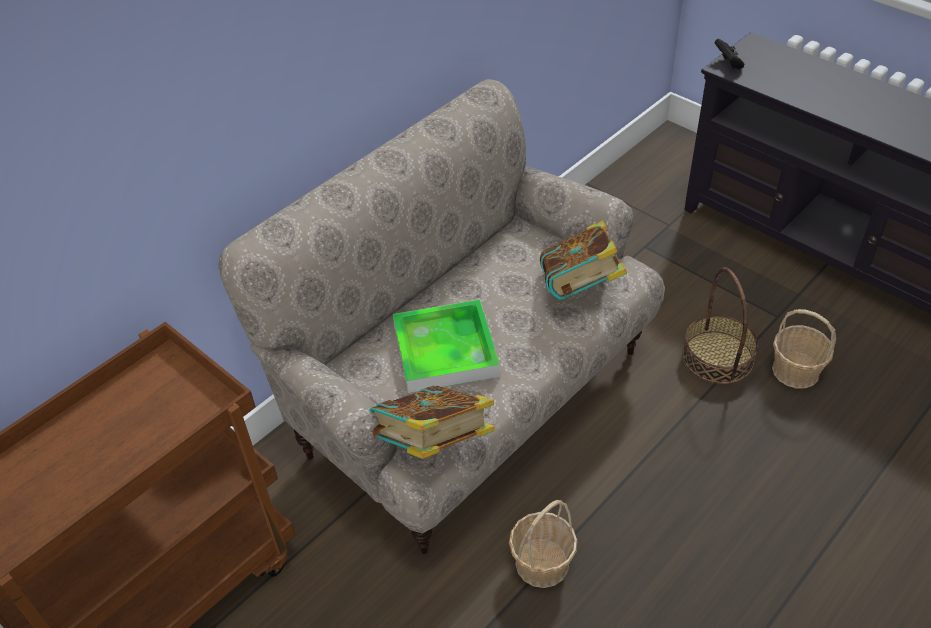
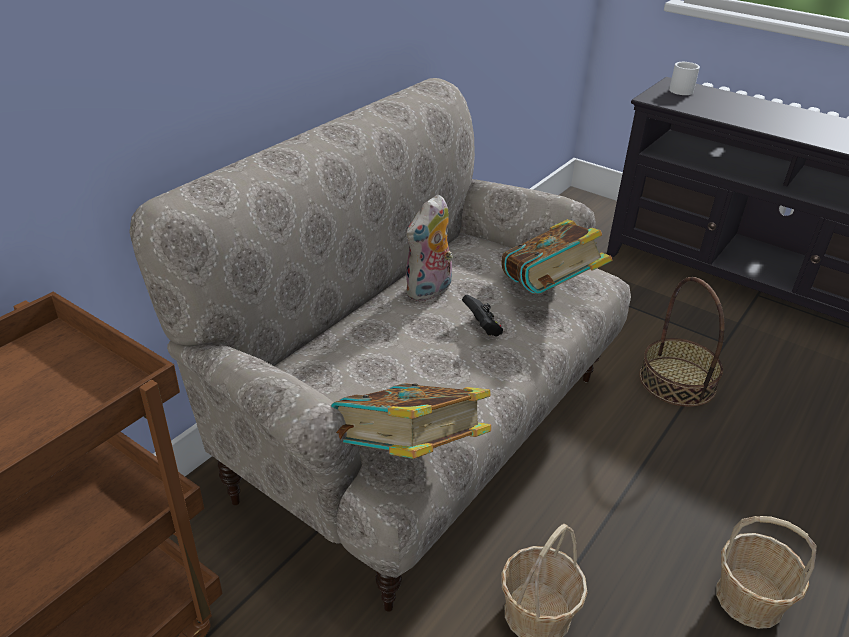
camera: 10 degrees left, 10 degrees down
tray [393,299,500,393] -> none
black game controller [714,39,744,69] -> black game controller moved to [462,295,503,337]
basket [772,309,836,388] -> basket moved to [716,516,817,629]
none -> plush toy [405,194,453,302]
none -> white mug [669,62,700,95]

